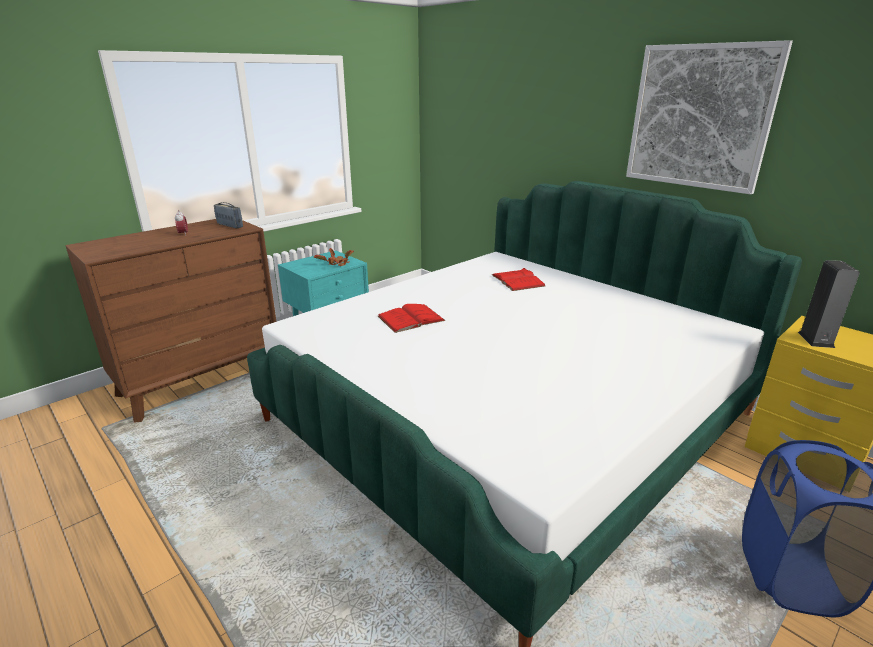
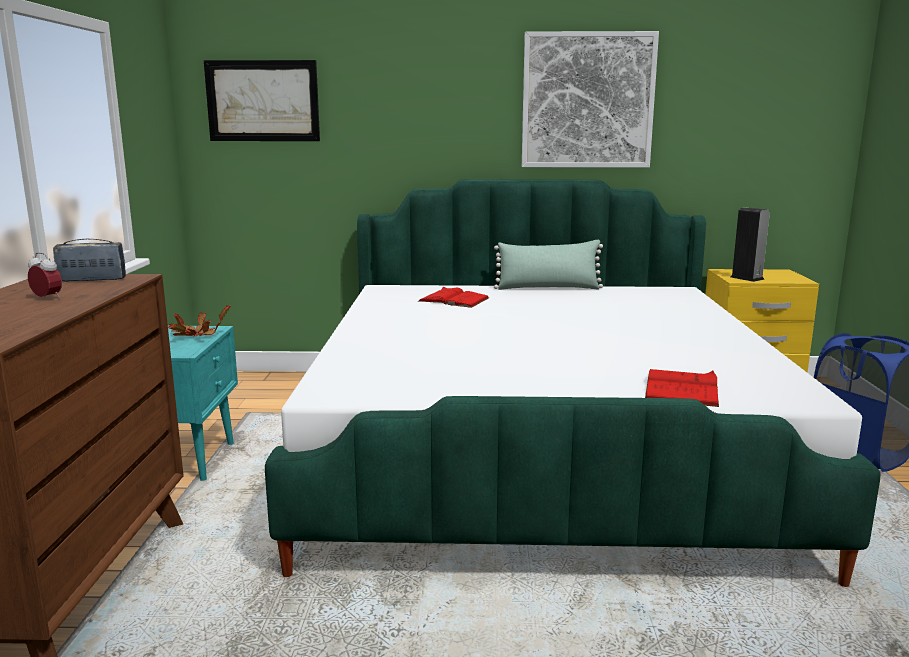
camera: 45 degrees left, 10 degrees down
red book [378,304,446,333] -> red book moved to [645,369,719,407]
none -> picture [204,60,320,141]
none -> green pillow [494,240,603,290]

